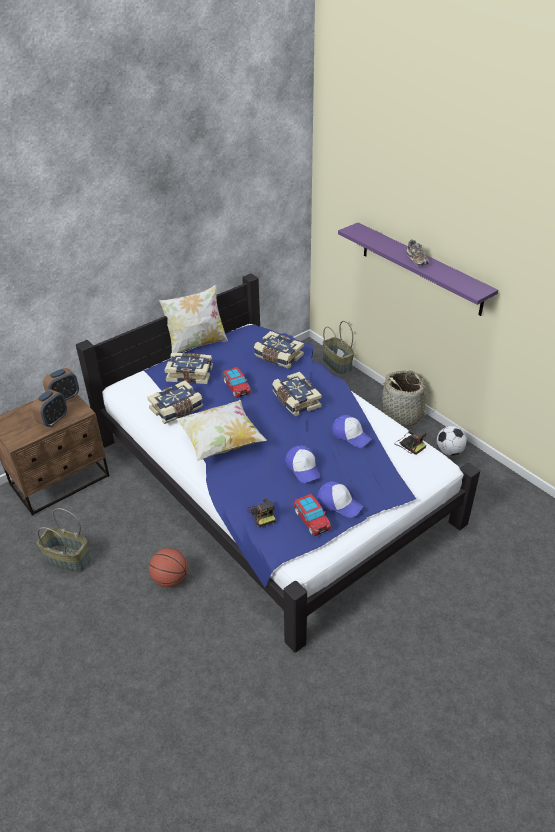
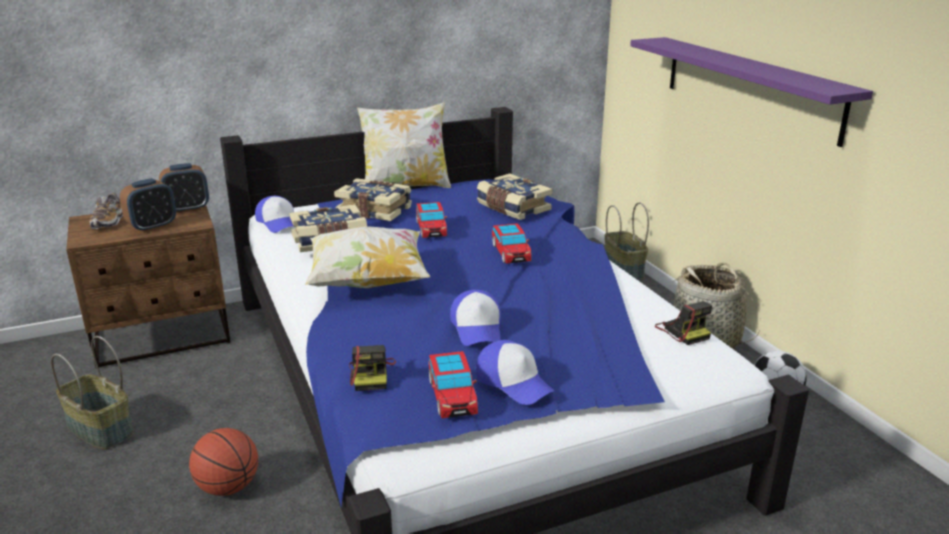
camera: 15 degrees right, 15 degrees down
book [272,372,322,416] -> toy car [492,223,532,264]
cap [332,415,372,448] -> cap moved to [255,196,294,233]
shoe [406,239,429,266] -> shoe moved to [90,193,123,229]

